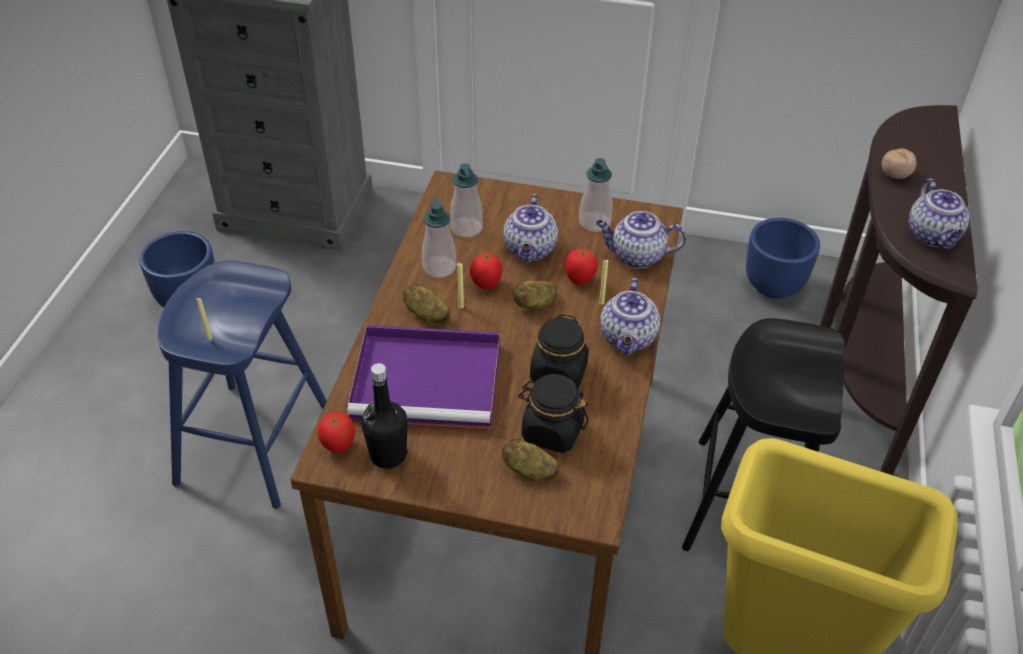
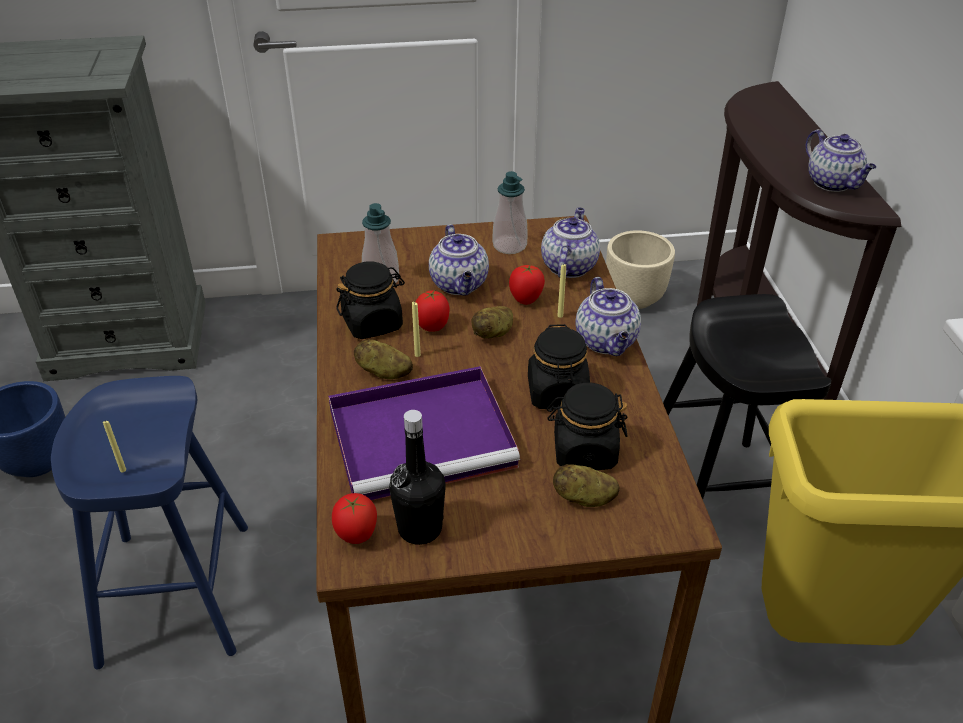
camera: 20 degrees left, 5 degrees down
soap dispenser [422,196,457,278] -> black jar [336,262,405,339]
teapot [596,211,687,268] -> teapot turned 120 degrees clockwise [541,208,600,278]
blue planter [746,218,820,299] -> beige planter [606,230,675,309]
tomato [882,149,917,179] -> none

